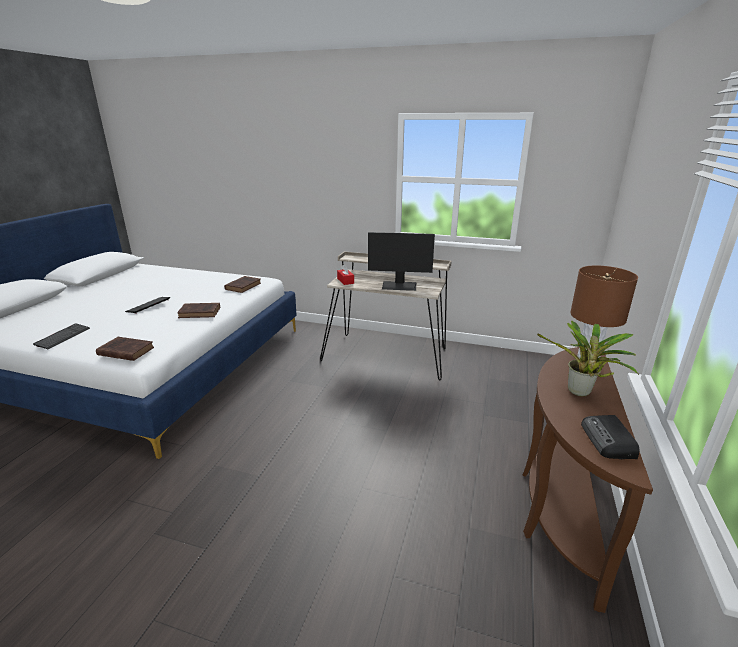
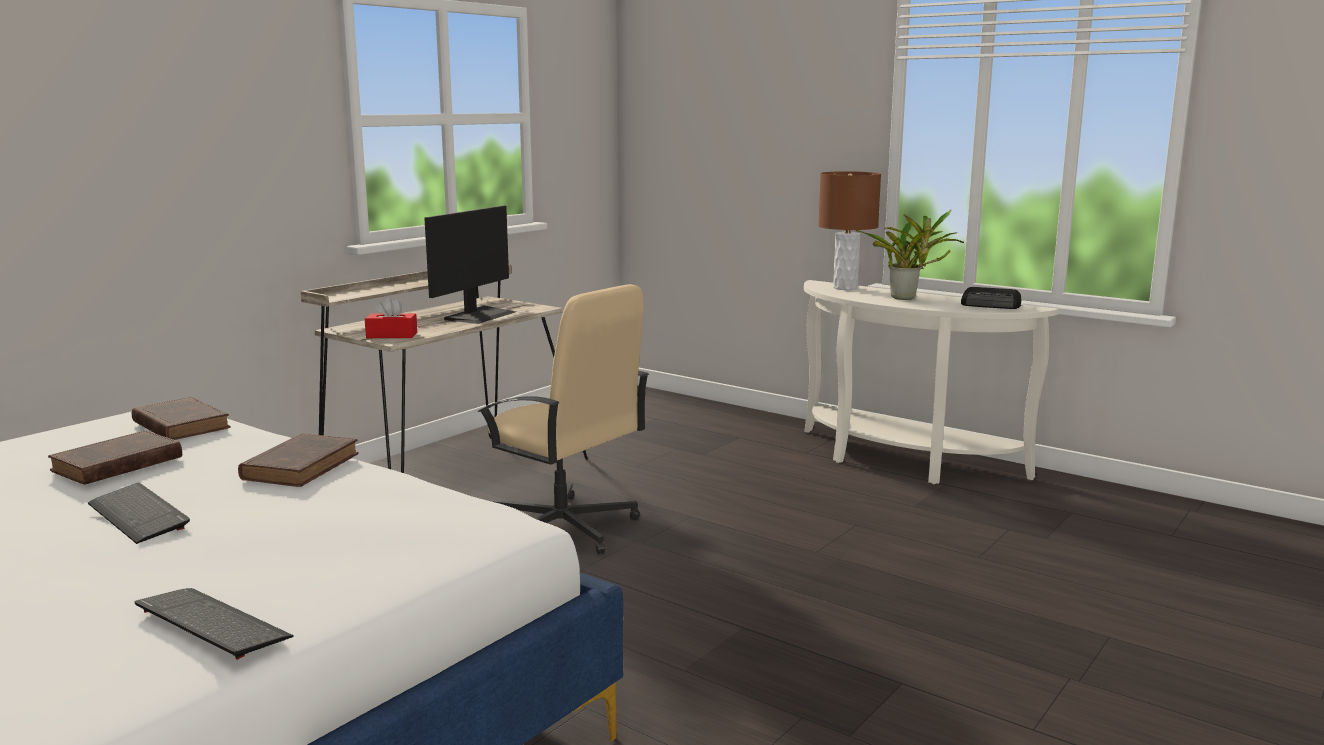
camera: 70 degrees left, 10 degrees down
brown book [96,337,154,361] -> brown book moved to [48,431,182,485]
brown console table [523,347,653,613] -> white console table [804,280,1059,484]
none -> beige office chair [478,284,649,555]

